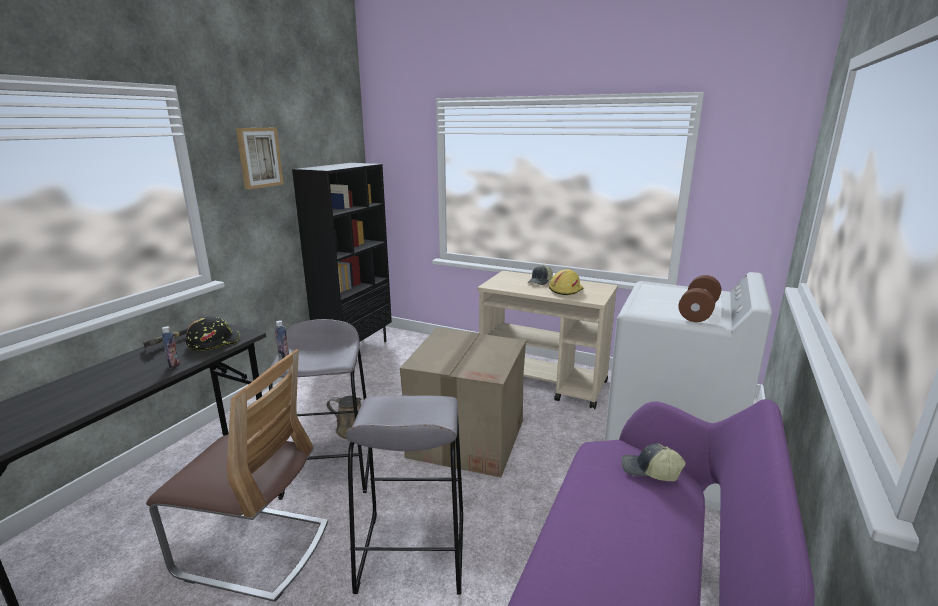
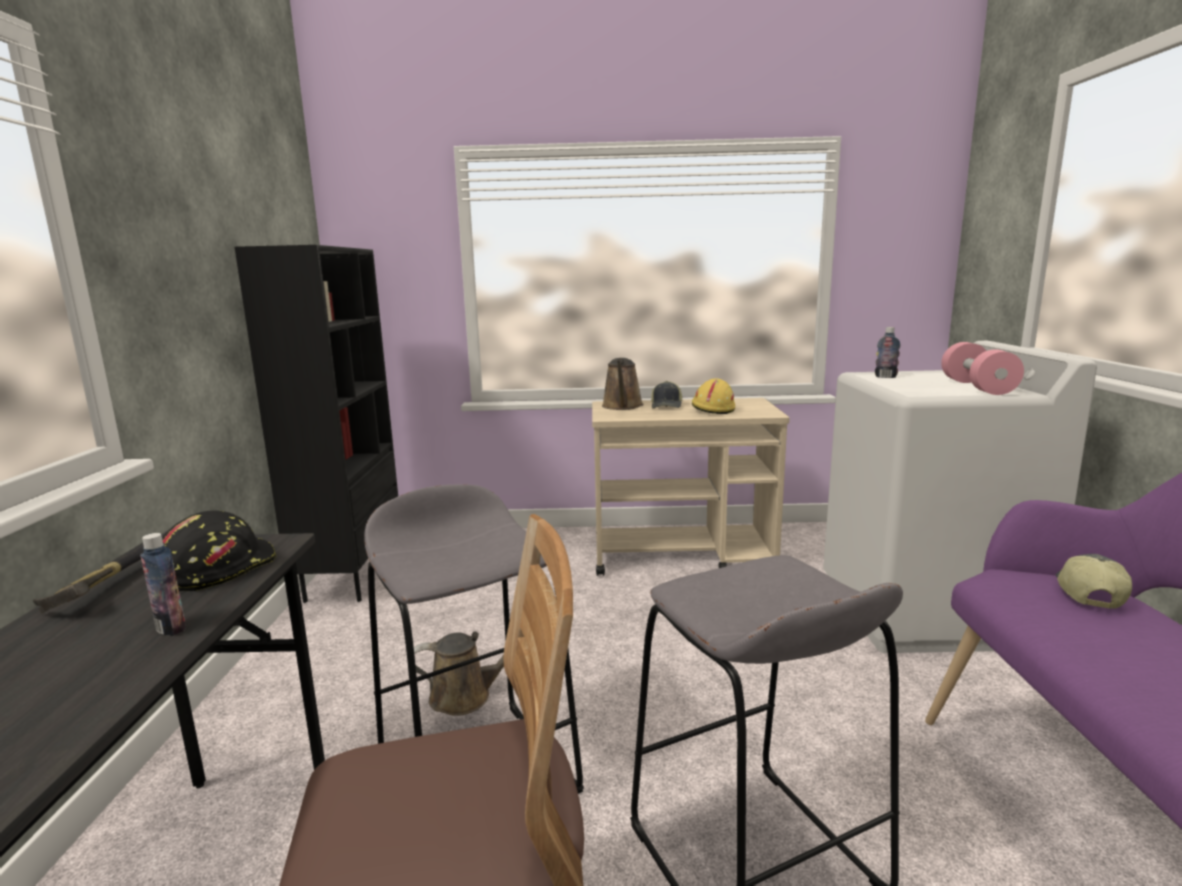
camera: 25 degrees left, 5 degrees down
picture [236,128,284,190] -> none
bottle [275,320,289,359] -> bottle moved to [875,327,901,378]
cardboard box [400,327,526,478] -> none
cap [621,443,686,481] -> cap turned 120 degrees clockwise [1056,554,1132,609]
brown dumbbell [678,275,721,322] -> pink dumbbell [941,342,1024,395]
none -> brown watering can [602,358,643,410]

